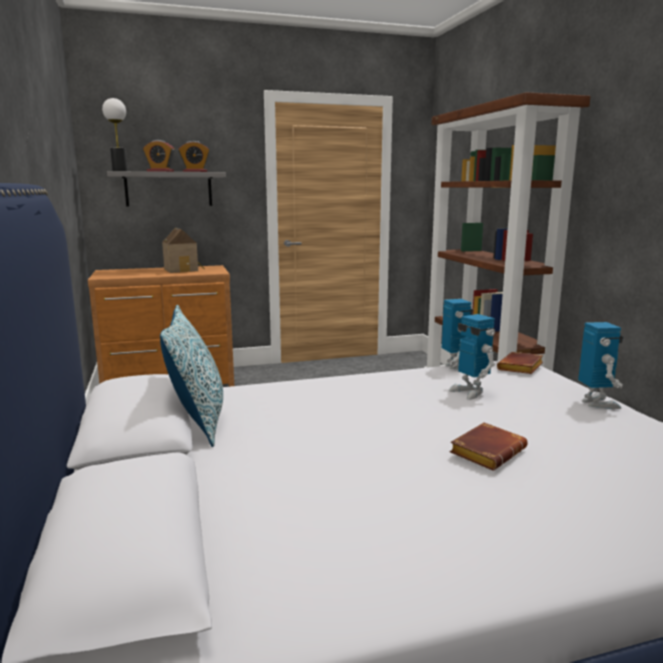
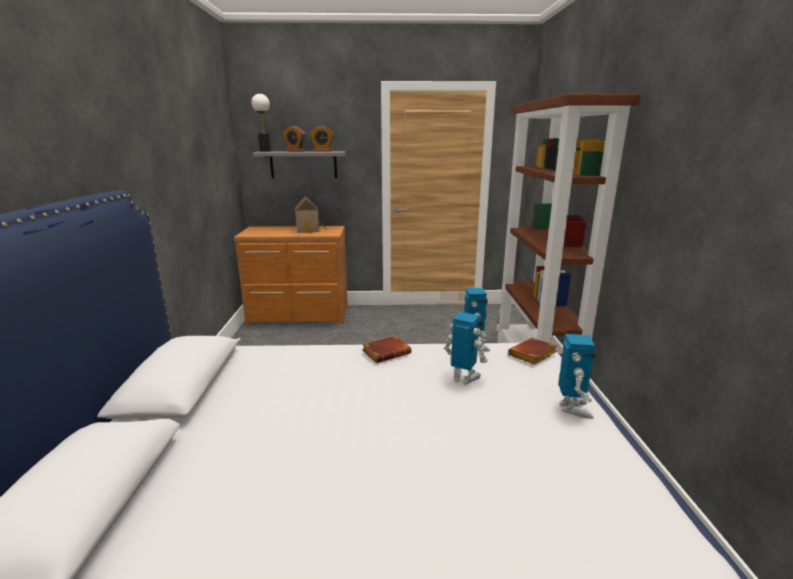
camera: 15 degrees right, 5 degrees up
pillow [160,305,223,447] -> none
toy robot [449,314,495,400] -> toy robot turned 135 degrees clockwise [444,312,488,385]
brown book [450,422,528,471] -> brown book moved to [362,335,411,363]

